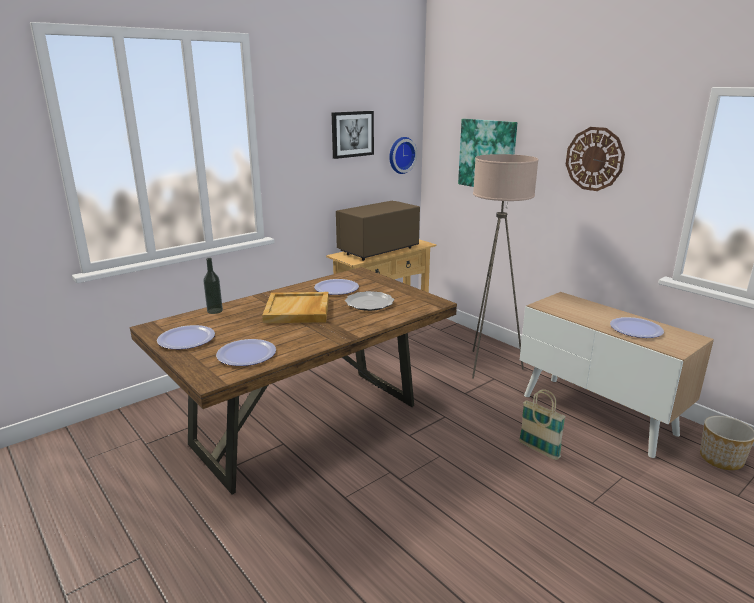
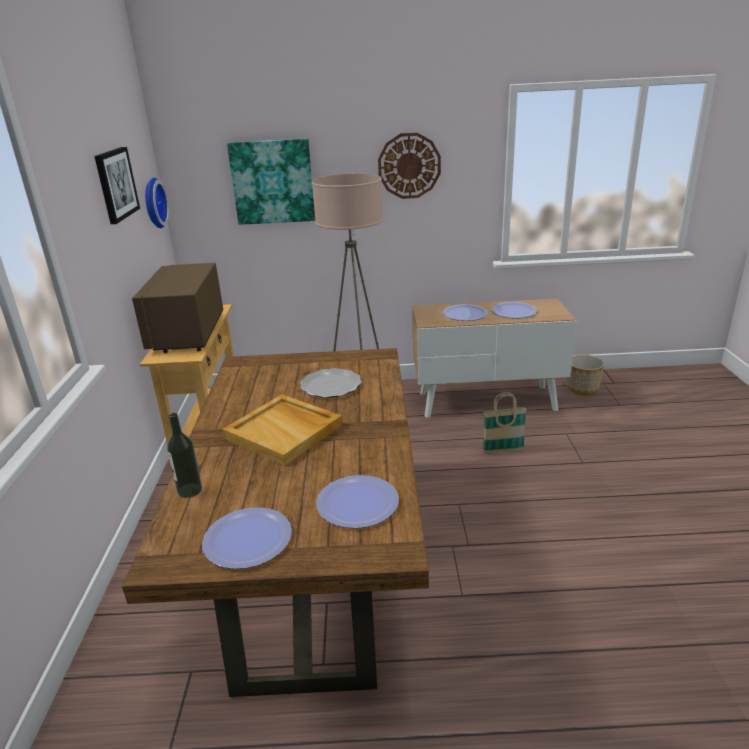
camera: 50 degrees left, 5 degrees up
plate [314,279,359,295] -> plate moved to [443,304,488,321]

